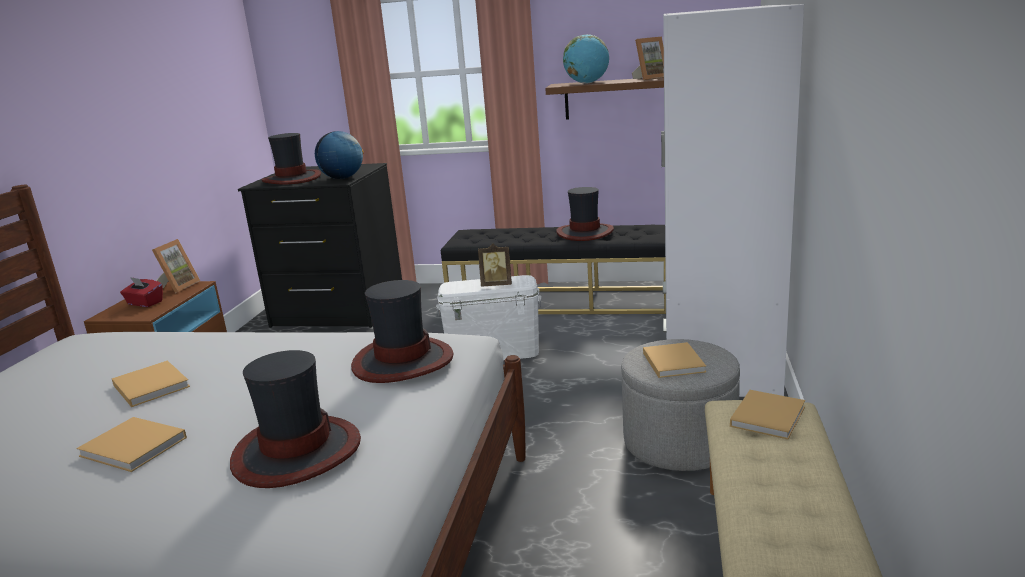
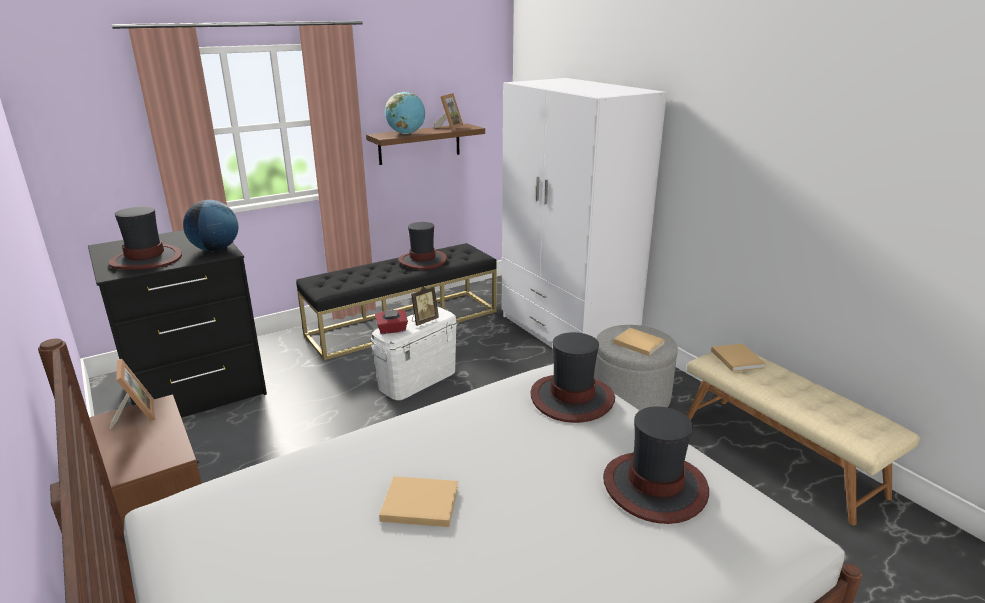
camera: 45 degrees left, 5 degrees up
beige book [76,417,187,472] -> none
red tissue box [120,277,163,307] -> red tissue box moved to [375,310,408,334]

